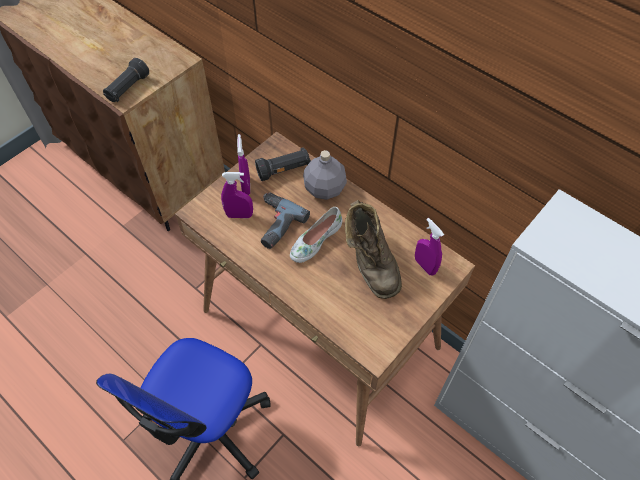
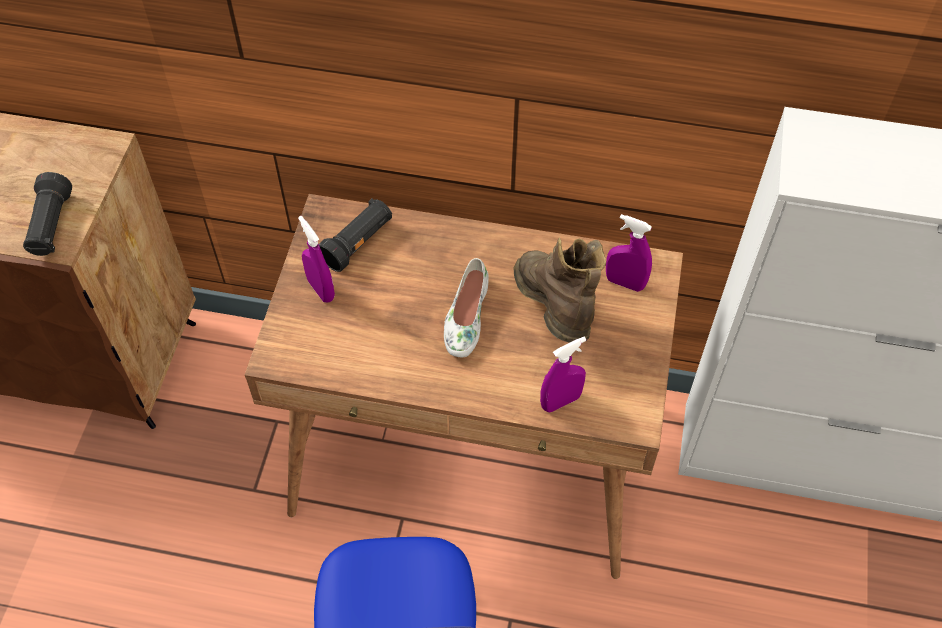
camera: 30 degrees left, 0 degrees up
purple spray bottle [221,172,253,218] -> purple spray bottle moved to [540,337,586,413]
power drill [261,193,310,249] -> none
grey bottle [303,150,347,200] -> none
brown boot [345,200,402,299] -> brown boot turned 150 degrees counterclockwise [513,237,606,342]

